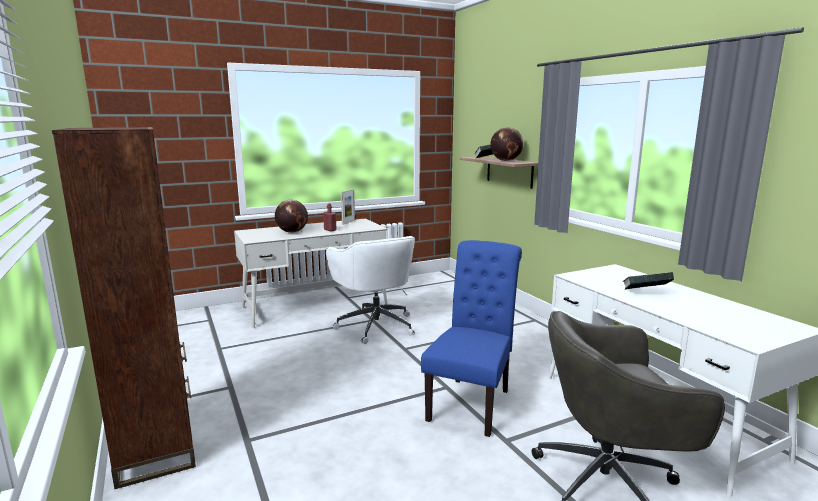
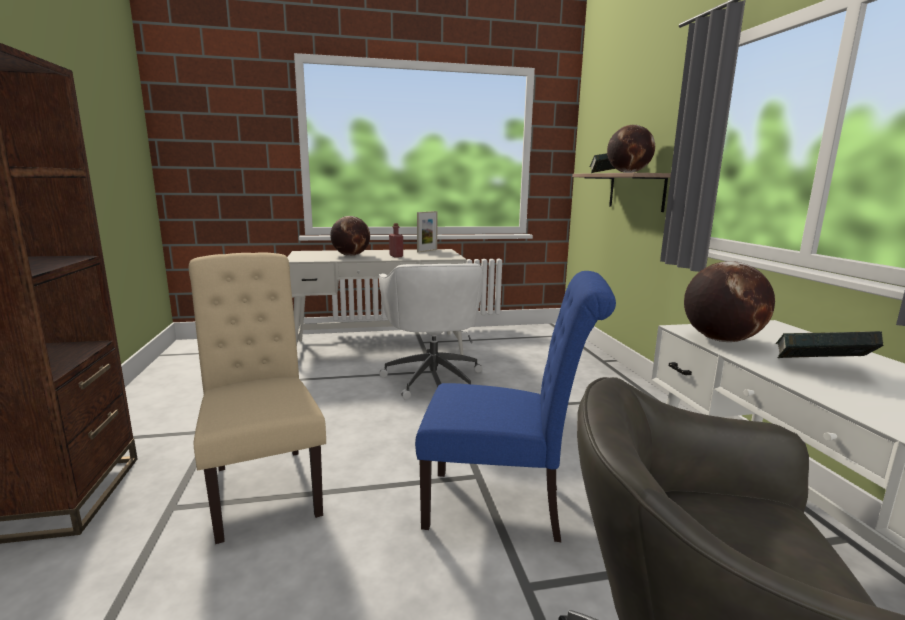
camera: 15 degrees right, 0 degrees up
blue chair [421,240,522,437] -> blue chair turned 60 degrees clockwise [415,271,616,542]
none -> beige chair [189,252,326,544]
none -> globe [684,261,775,342]

